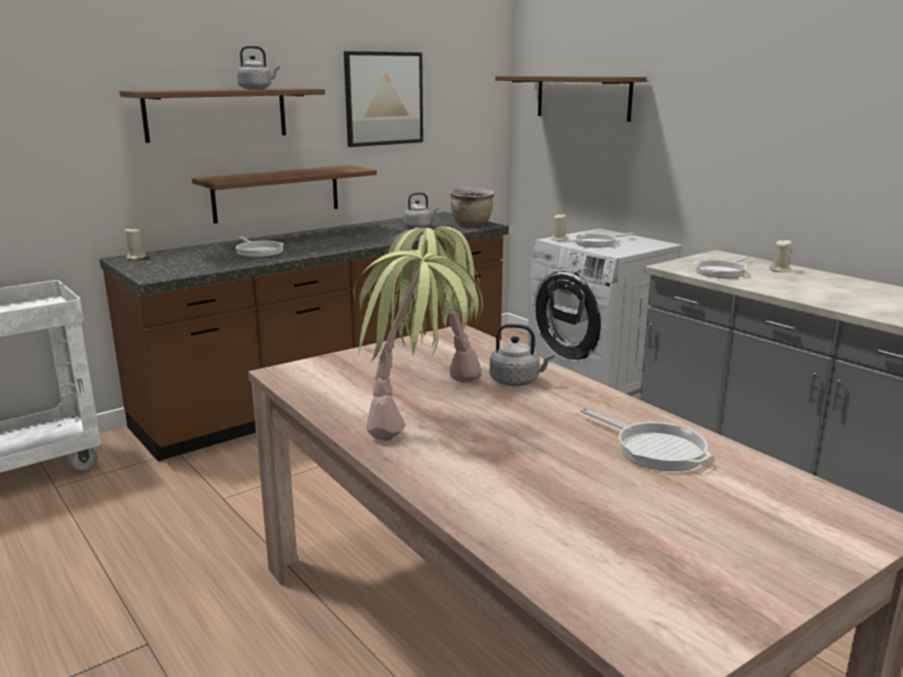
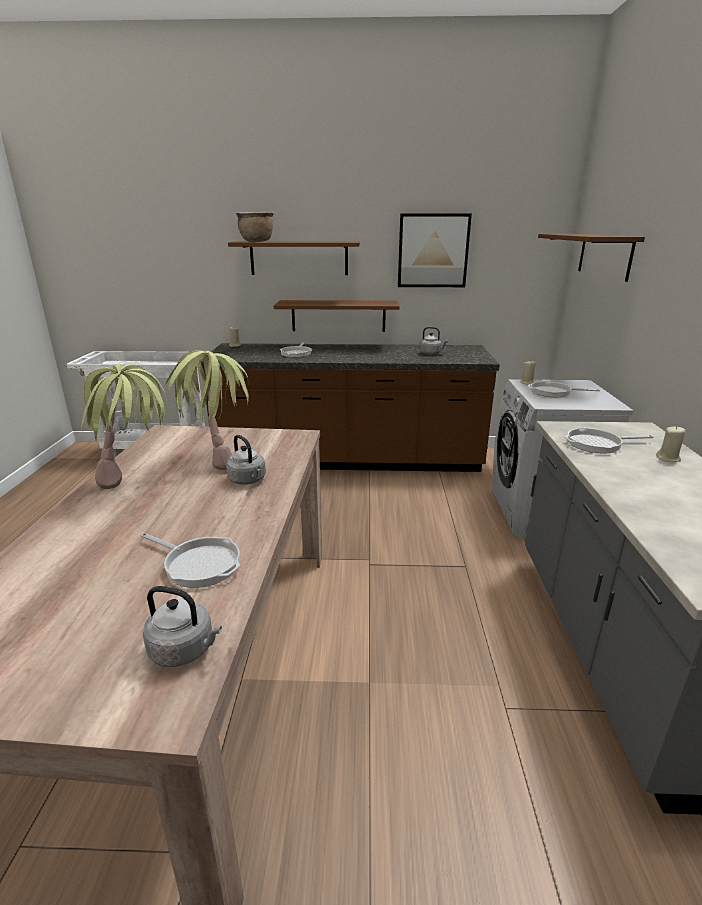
camera: 40 degrees right, 5 degrees up
grey kettle [237,46,280,89] -> grey kettle moved to [143,586,222,667]
brown cooking pot [450,187,495,226] -> brown cooking pot moved to [236,211,274,242]
frying pan [580,408,712,471] -> frying pan turned 60 degrees counterclockwise [140,533,240,588]

